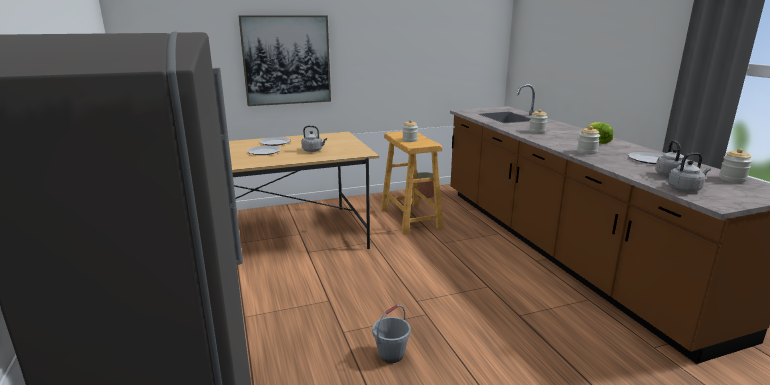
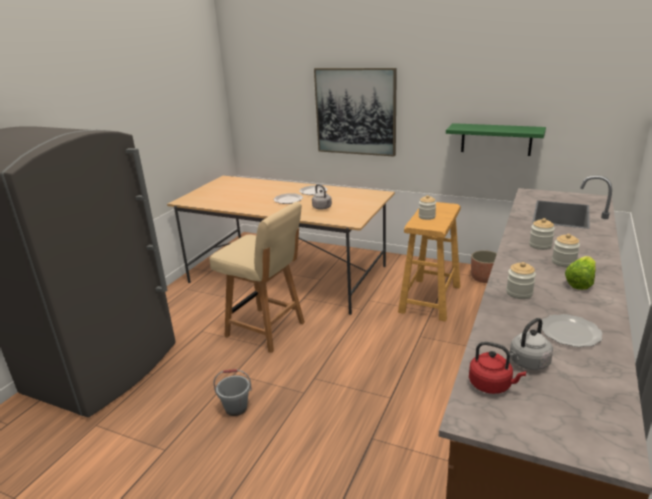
camera: 45 degrees right, 5 degrees up
grey kettle [668,153,711,192] -> red kettle [469,342,526,394]
jar [719,149,752,183] -> jar moved to [552,234,580,267]
none -> beige chair [209,202,305,353]
none -> green shelf [446,123,546,156]

